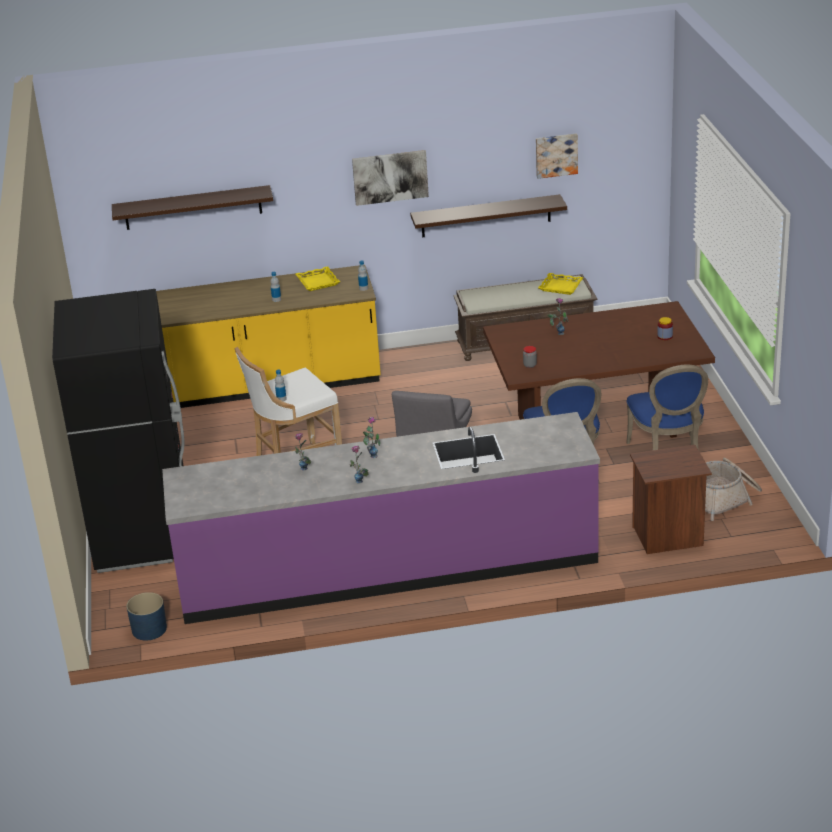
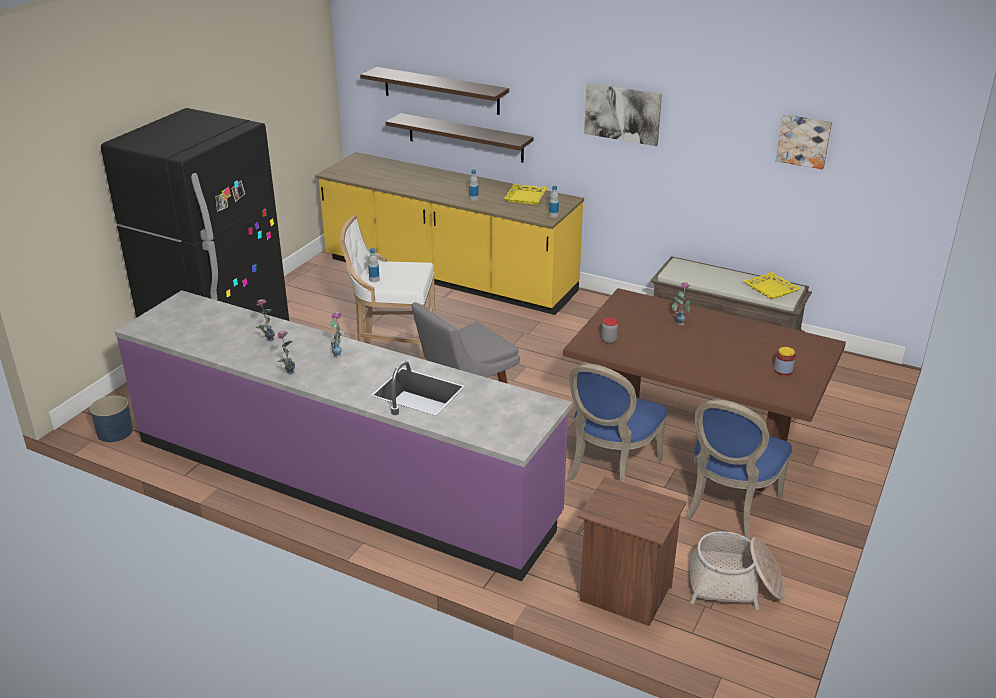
camera: 35 degrees right, 0 degrees up
shelf [410,194,567,238] -> shelf moved to [385,113,534,163]

